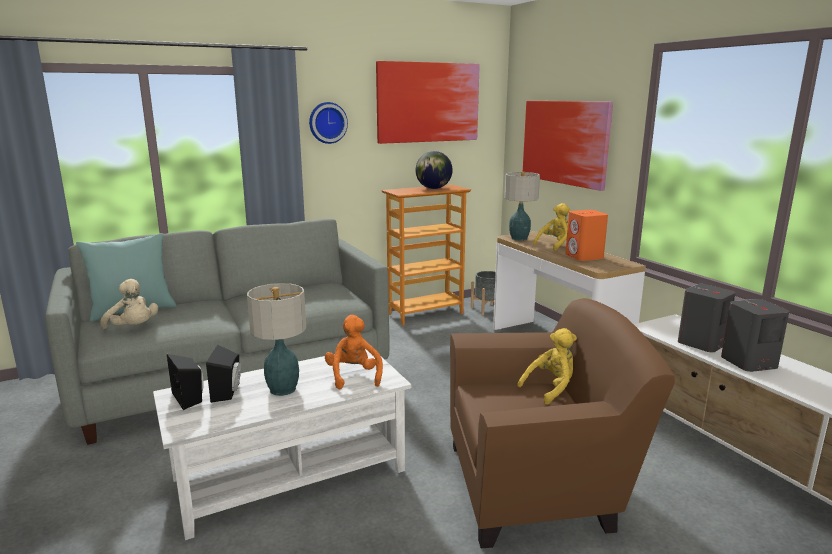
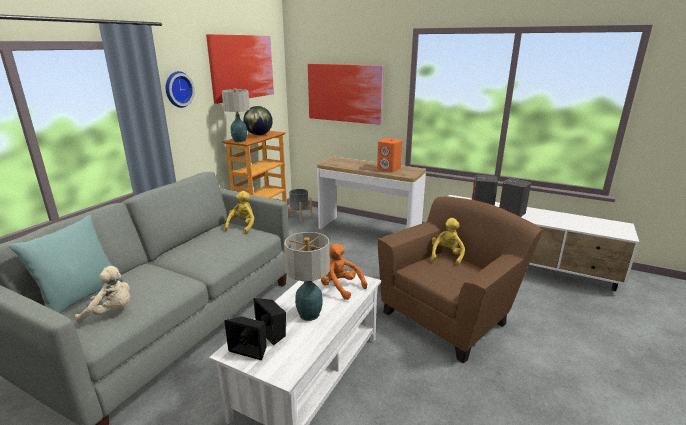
camera: 35 degrees left, 5 degrees up
table lamp [504,171,540,241] -> table lamp moved to [222,89,250,143]
yellow plush toy [533,203,570,251] -> yellow plush toy moved to [224,191,255,234]

